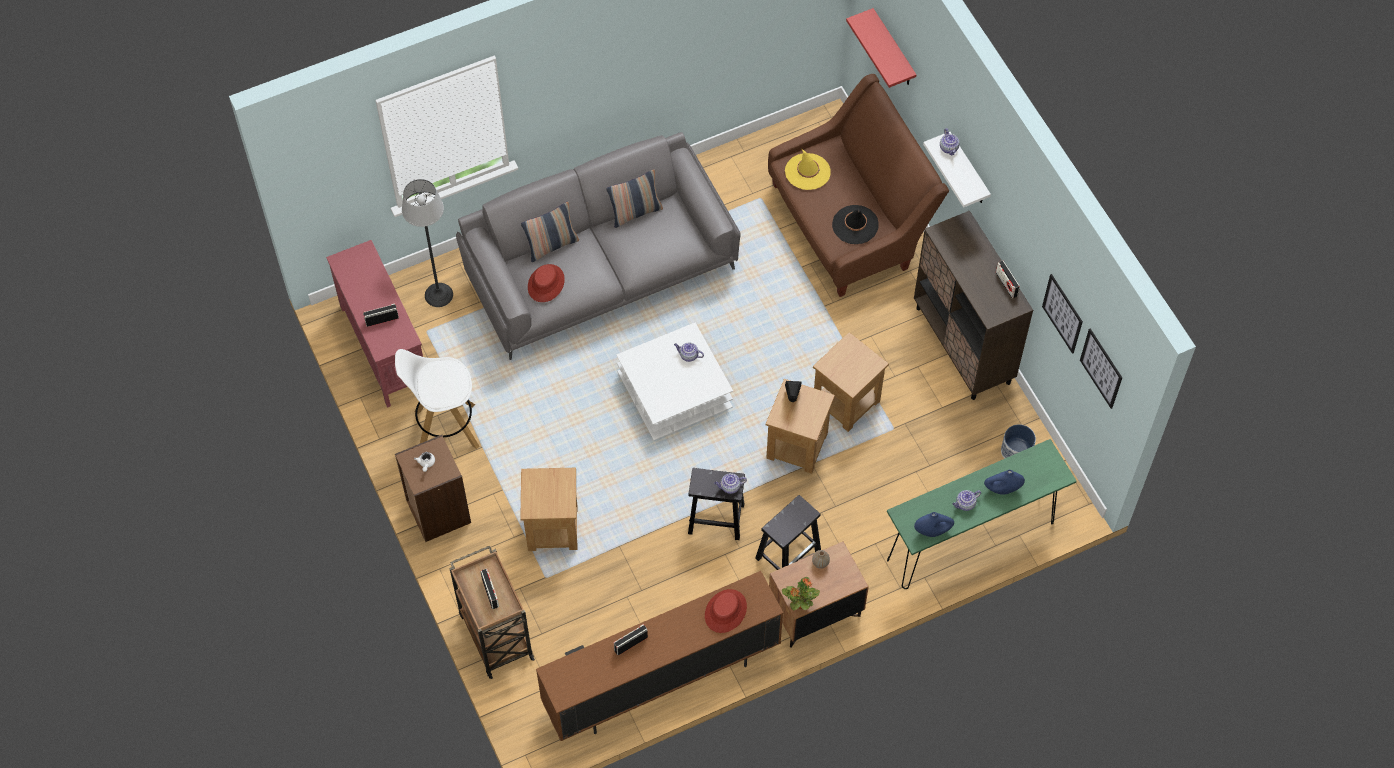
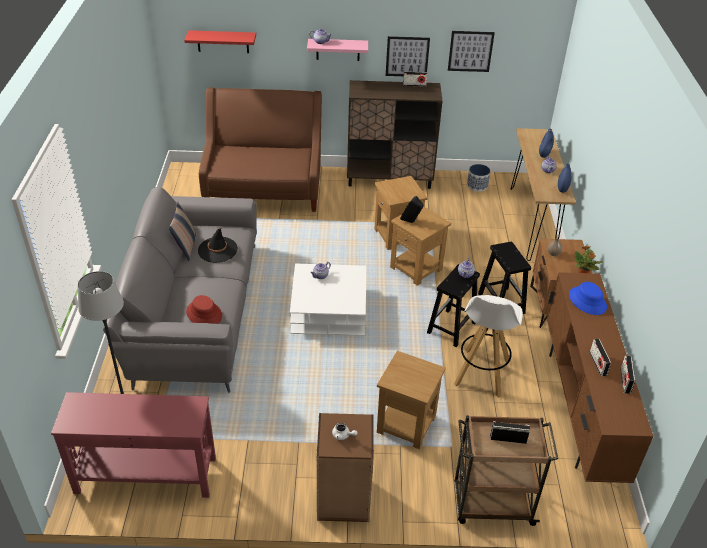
camera: 65 degrees left, 20 degrees down
radio [363,303,399,327] -> radio moved to [620,355,635,394]
white stool [395,349,479,449] -> white stool moved to [454,295,523,398]
pillow [521,201,579,262] -> none
red hat [705,589,747,633] -> blue hat [569,282,607,315]
yellow hat [785,149,831,190] -> none
black hat [832,205,879,244] -> black hat moved to [198,228,238,263]
green console table [887,439,1077,589] -> brown console table [511,128,576,261]
white shelf [923,132,991,208] -> pink shelf [307,39,368,61]
picture [1080,328,1122,409] -> picture moved to [386,36,430,76]

